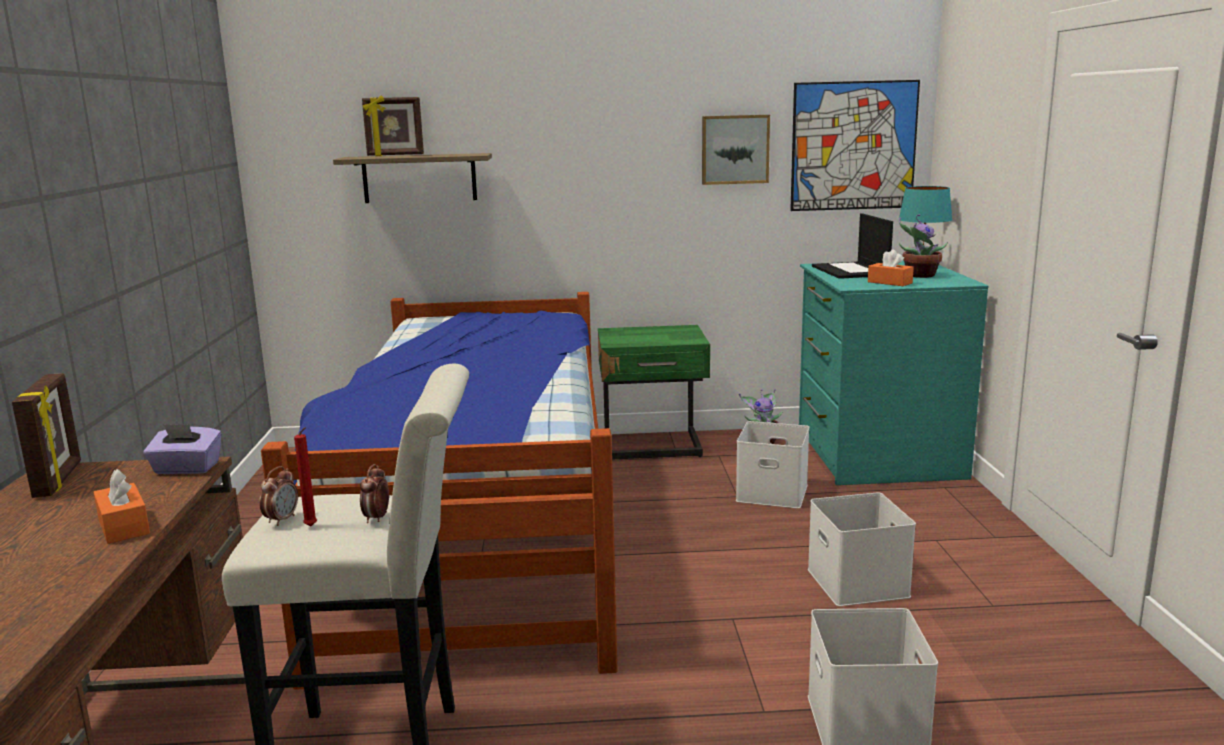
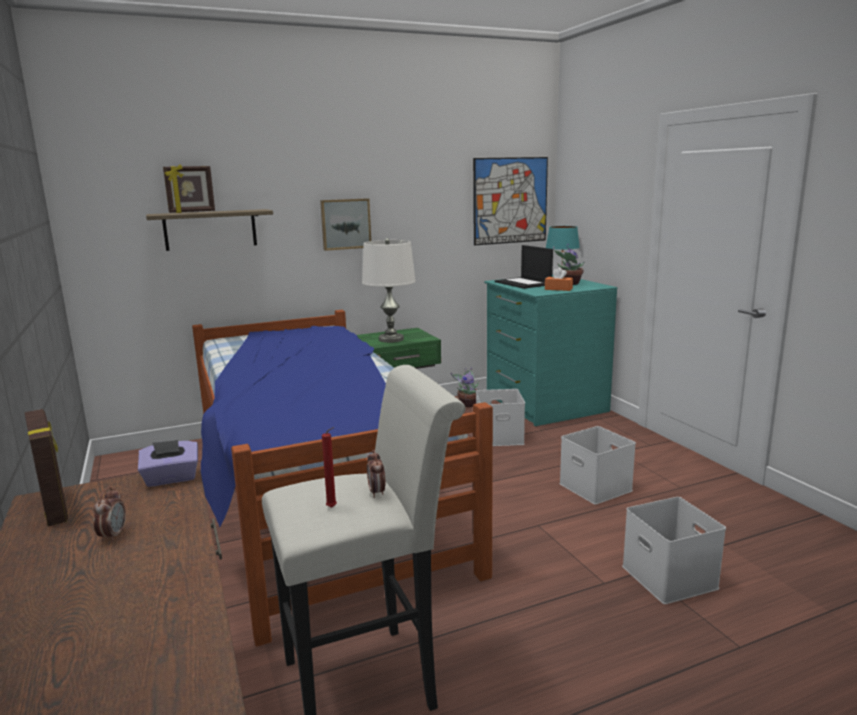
camera: 20 degrees left, 0 degrees up
orange tissue box [93,469,150,544] -> none
alarm clock [259,466,298,526] -> alarm clock moved to [93,487,126,542]
picture [702,115,770,185] -> picture moved to [320,198,371,251]
none -> white table lamp [362,238,416,343]

